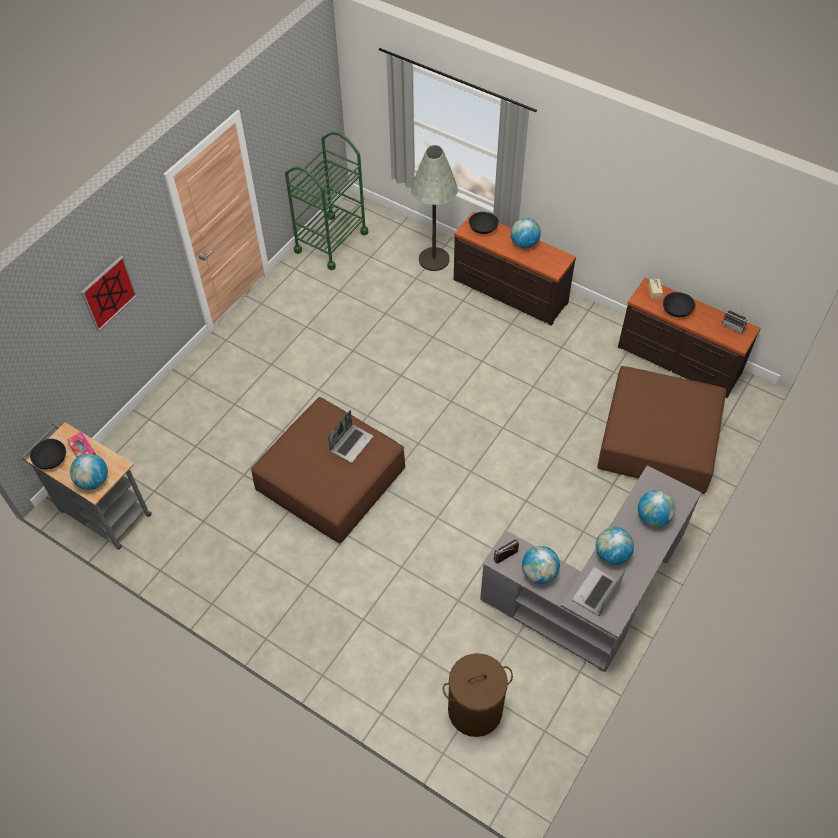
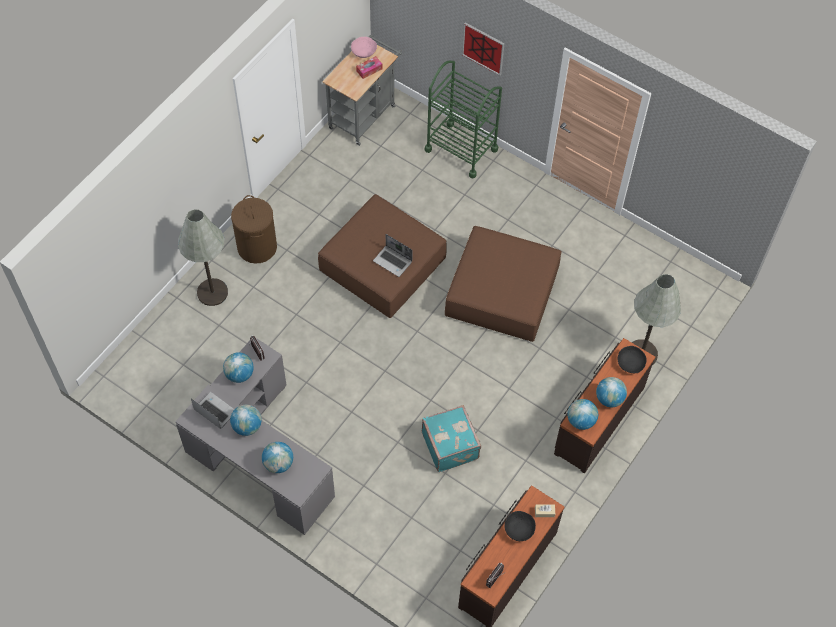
camera: 90 degrees right, 5 degrees up
black bowl [30,439,66,469] -> pink bowl [351,37,377,58]
globe [70,454,108,490] -> globe moved to [567,399,598,430]
green cart [285,132,368,270] -> green cart moved to [424,61,502,179]
brown laundry basket [443,653,513,737] -> brown laundry basket moved to [231,195,277,264]
brown ottoman [597,366,726,494] -> brown ottoman moved to [445,226,562,342]
none -> grey floor lamp [178,209,228,306]
none -> turquoise suitcase [422,405,481,472]

